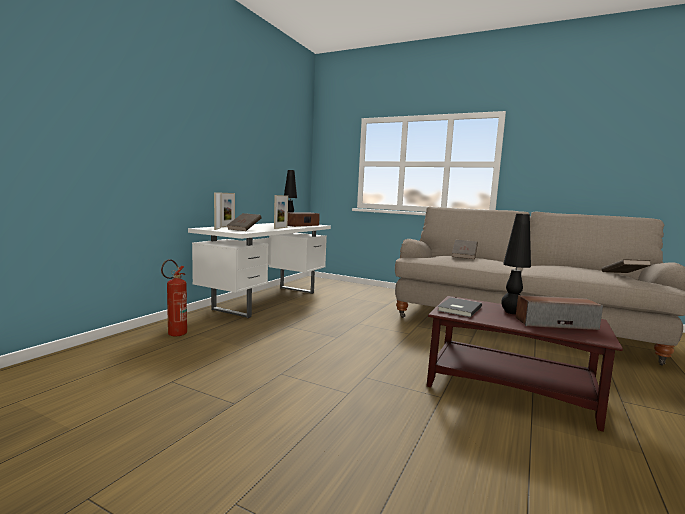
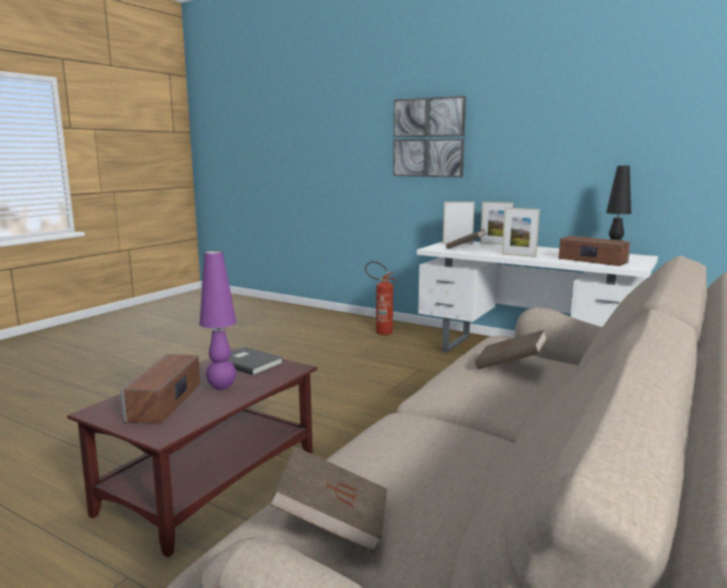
camera: 95 degrees right, 5 degrees up
black table lamp [501,214,531,314] -> purple table lamp [199,250,236,390]
none -> picture [393,96,466,178]

